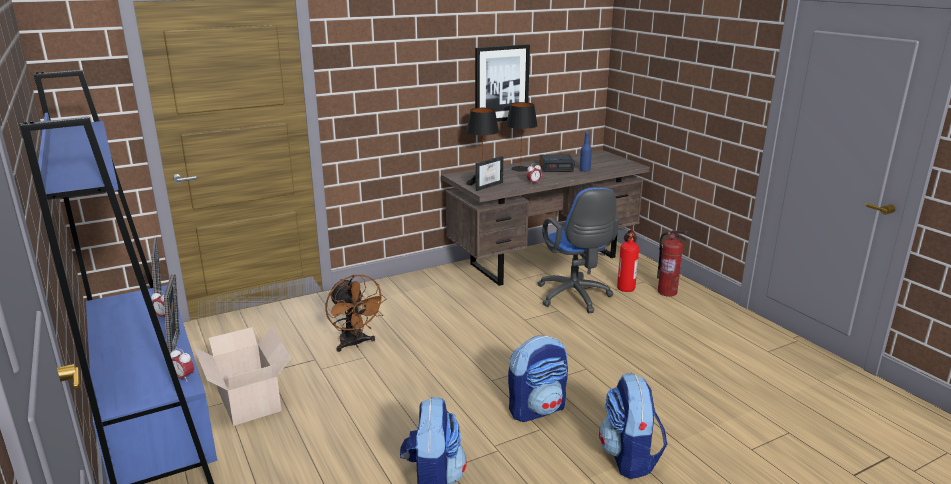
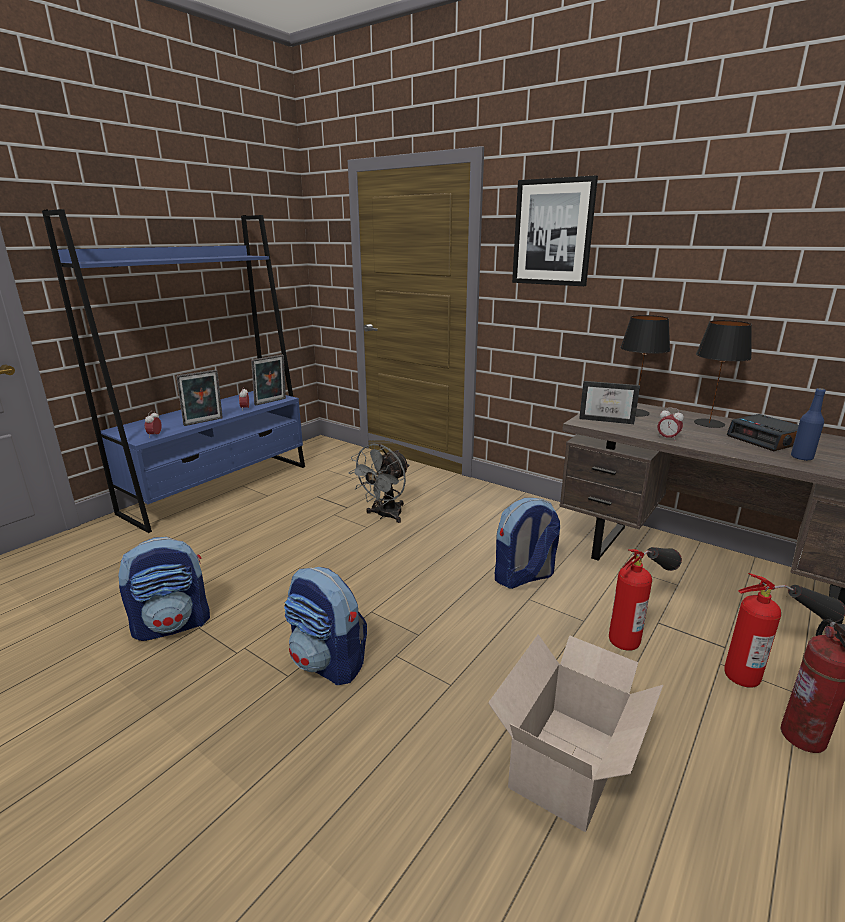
camera: 65 degrees right, 0 degrees up
cardboard box [193,327,292,426] -> cardboard box moved to [488,634,663,832]
brown fan [325,275,386,352] -> grey fan [349,444,409,523]
picture [475,44,530,122] -> picture moved to [512,175,598,286]
blue office chair [537,187,619,313] -> fire extinguisher [609,547,682,651]
backpack [599,373,667,479] -> backpack moved to [495,498,560,589]

